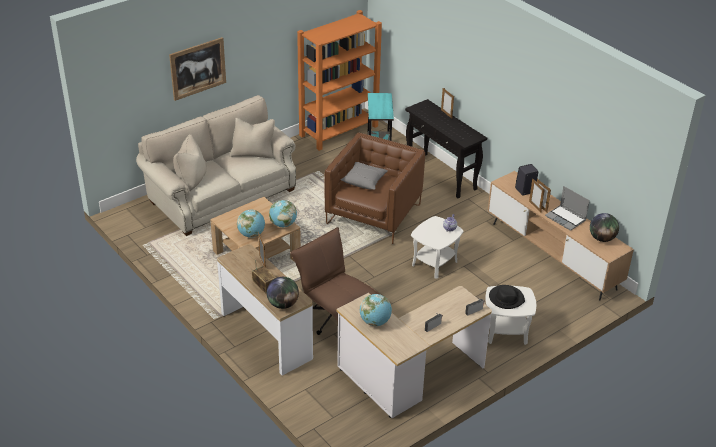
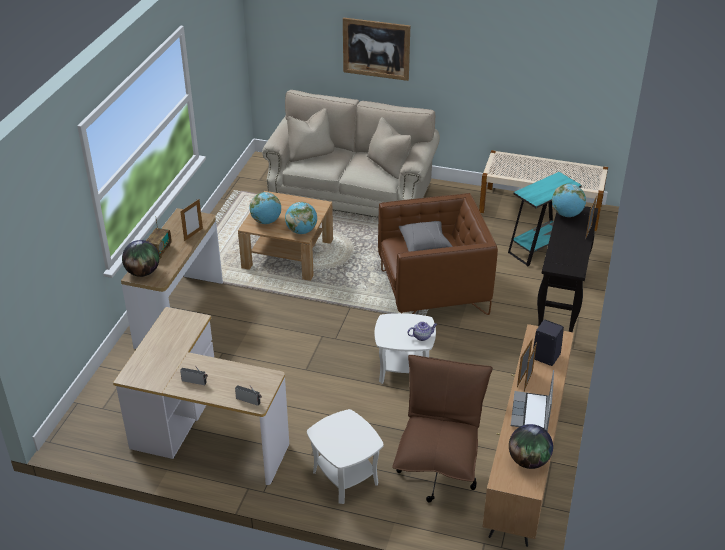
camera: 55 degrees right, 0 degrees up
brown office chair [290,227,381,335] -> brown office chair moved to [392,355,493,502]
orange bookcase [297,10,382,151] -> beige bench [479,150,608,232]
globe [360,294,392,326] -> globe moved to [552,184,586,217]
black hat [489,285,525,309] -> none

